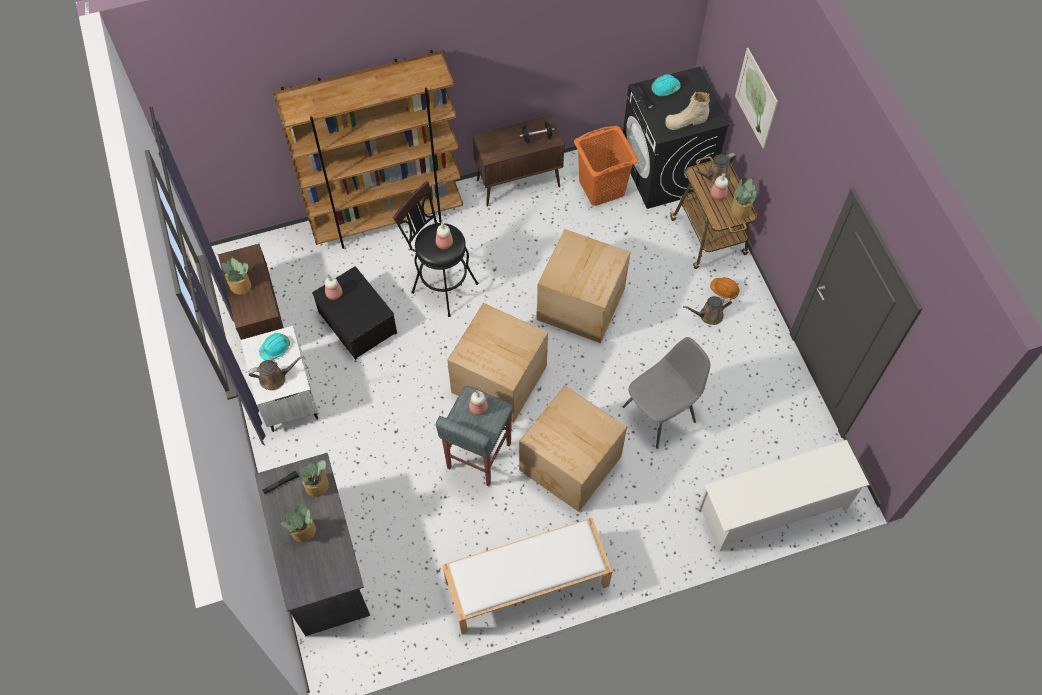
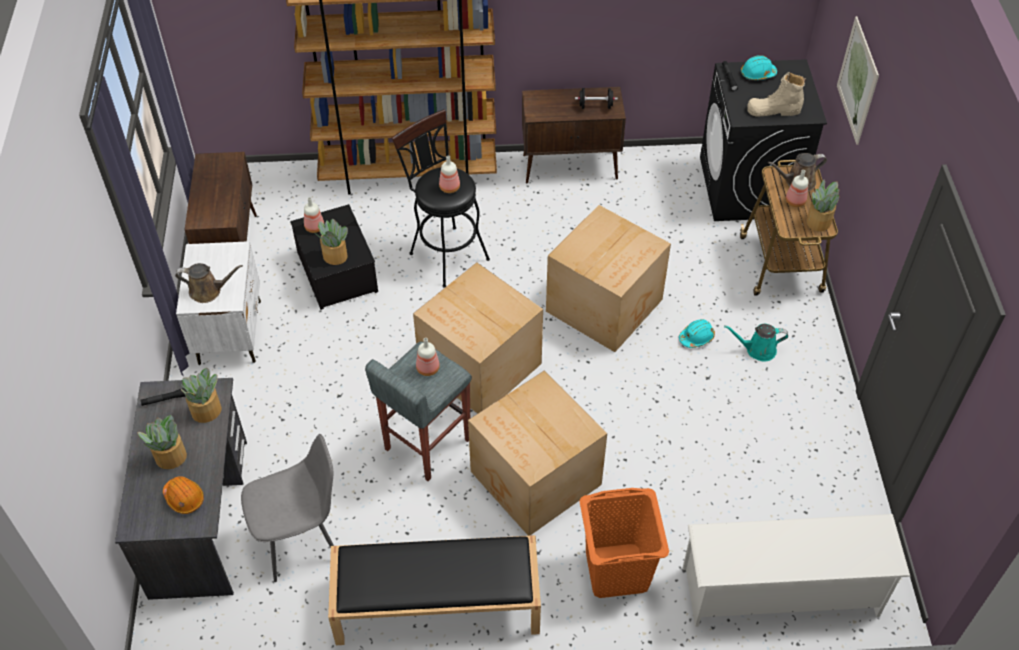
camera: 15 degrees right, 10 degrees down
potted plant [221,258,251,295] -> potted plant moved to [315,218,348,265]
turquoise hard hat [259,333,290,360] -> turquoise hard hat moved to [679,319,715,348]
white bench [442,518,613,634] -> black bench [328,535,541,645]
orange laundry basket [574,126,638,206] -> orange laundry basket moved to [579,488,669,598]
grey chair [623,337,710,449] -> grey chair moved to [241,434,334,582]
brown watering can [683,296,732,325] -> turquoise watering can [724,324,788,362]
orange hard hat [710,277,740,299] -> orange hard hat moved to [163,476,204,514]

